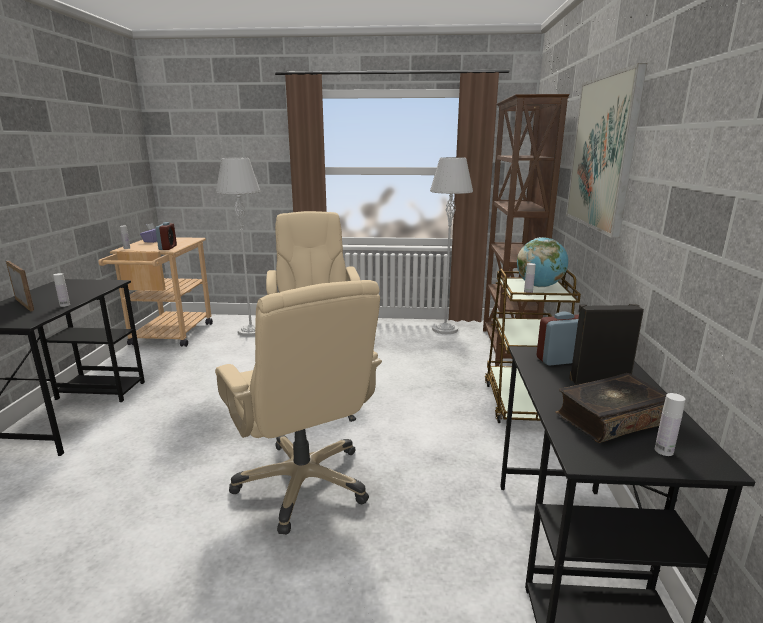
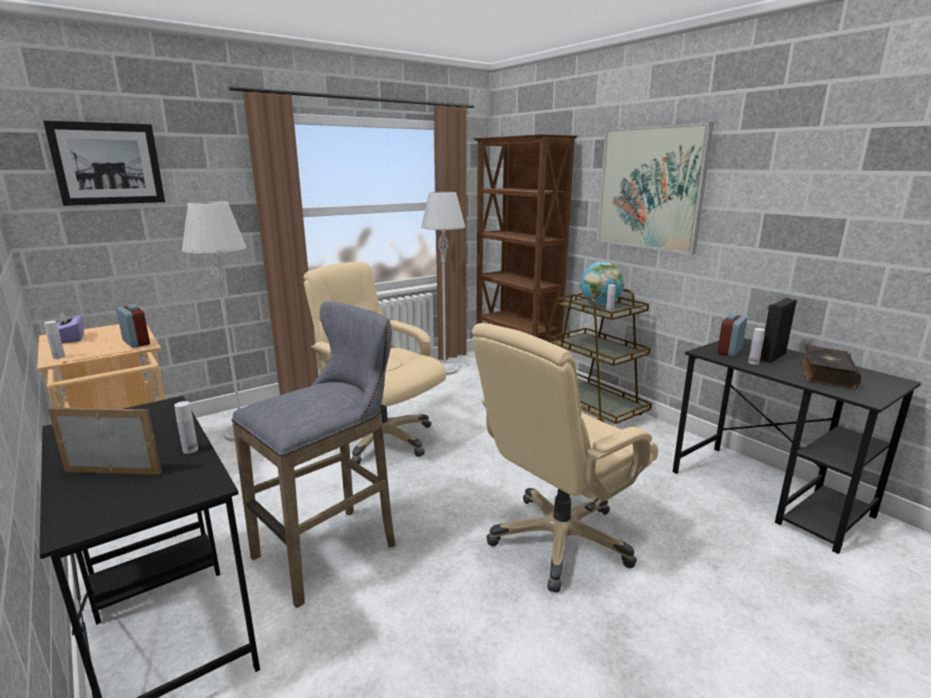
camera: 40 degrees left, 0 degrees up
beige office chair [215,280,382,534] -> beige office chair turned 120 degrees clockwise [472,323,658,593]
white bottle [655,393,685,456] -> white bottle moved to [748,328,765,365]
none -> picture [43,120,165,206]
none -> grey stool [231,301,395,608]

